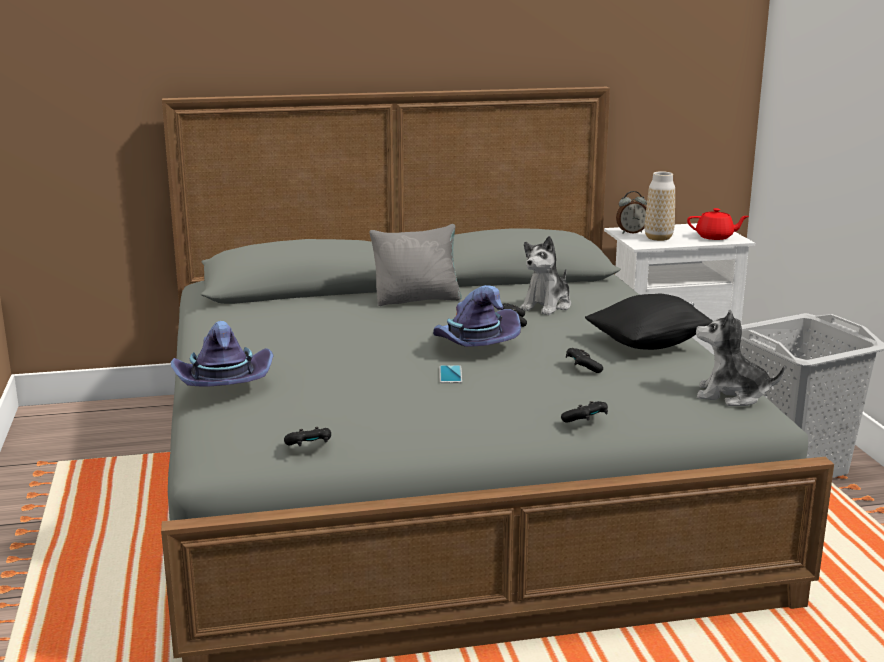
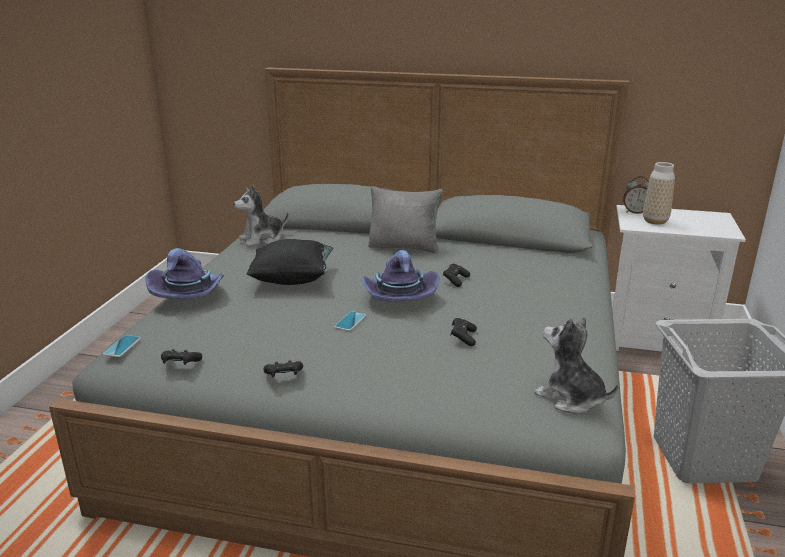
camera: 25 degrees right, 5 degrees up
plush toy [520,236,571,315] -> plush toy moved to [233,186,289,246]
black game controller [561,401,608,423] -> black game controller moved to [263,360,303,378]
black pillow [585,294,713,350] -> black pillow moved to [246,239,333,285]
red teapot [687,208,749,240] -> none
none -> phone [103,335,141,357]

